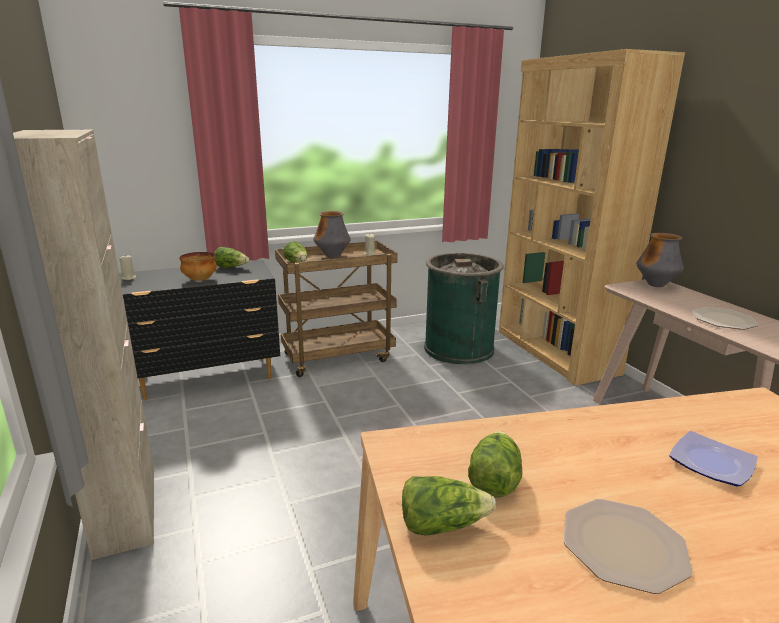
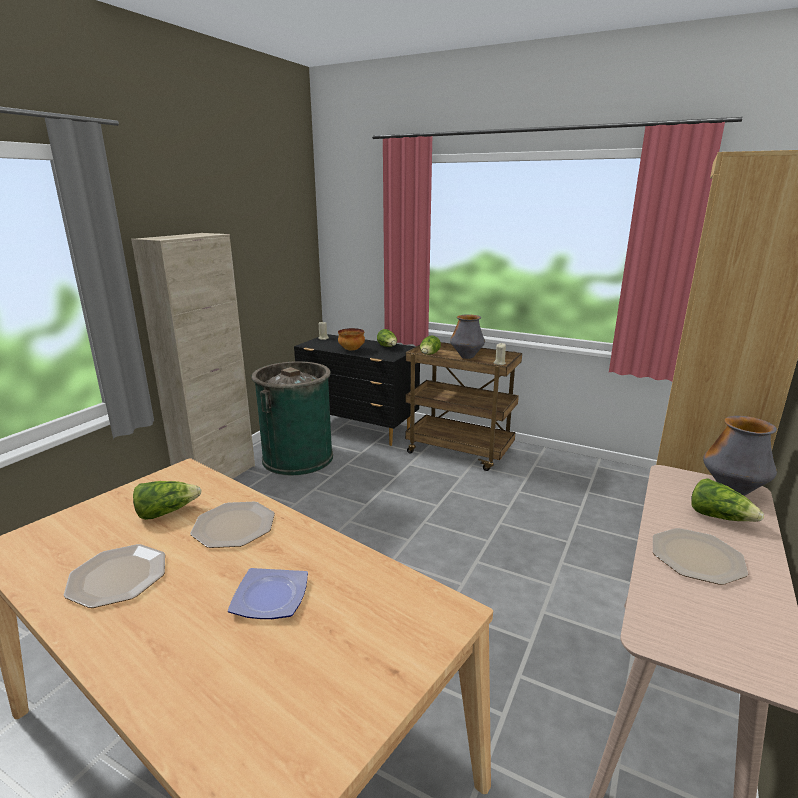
camera: 50 degrees right, 0 degrees up
lettuce [402,476,496,536] -> lettuce moved to [691,478,764,522]
green trash can [424,253,504,365] -> green trash can moved to [252,361,333,475]
none -> plate [190,502,275,548]

